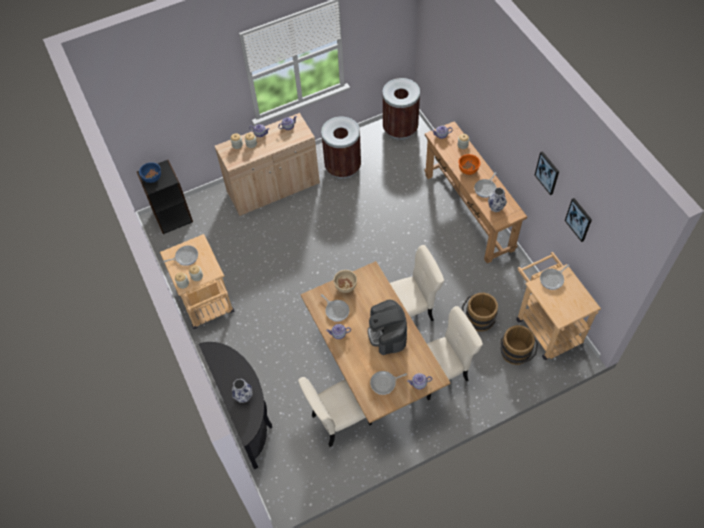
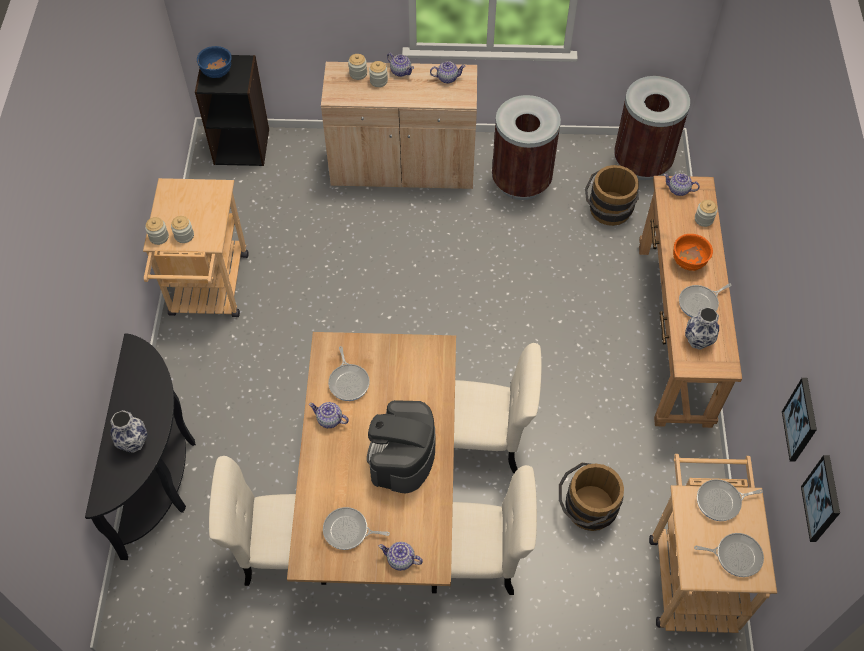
camera: 25 degrees right, 0 degrees up
frying pan [163,245,198,266] -> frying pan moved to [694,533,764,577]
beige bowl [333,270,357,293] -> none
brown bucket [500,325,538,365] -> brown bucket moved to [585,165,639,226]
picture [535,151,559,195] -> picture moved to [801,455,840,542]

